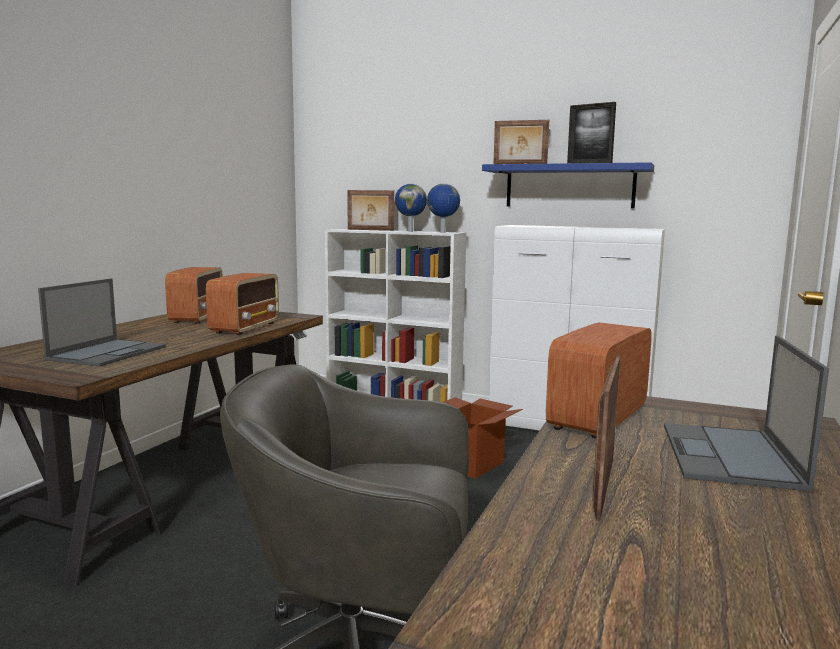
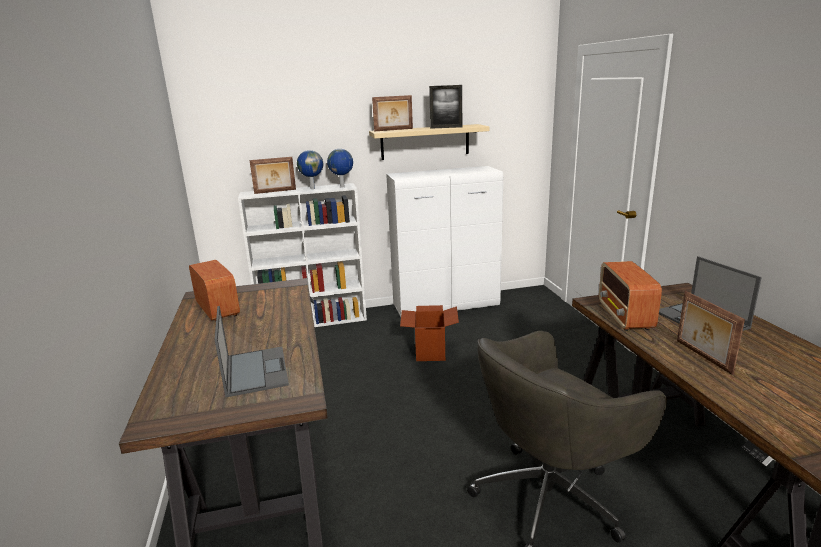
camera: 35 degrees left, 10 degrees up
radio [206,273,279,335] -> none
blue shelf [482,162,654,208] -> beige shelf [369,124,489,160]

